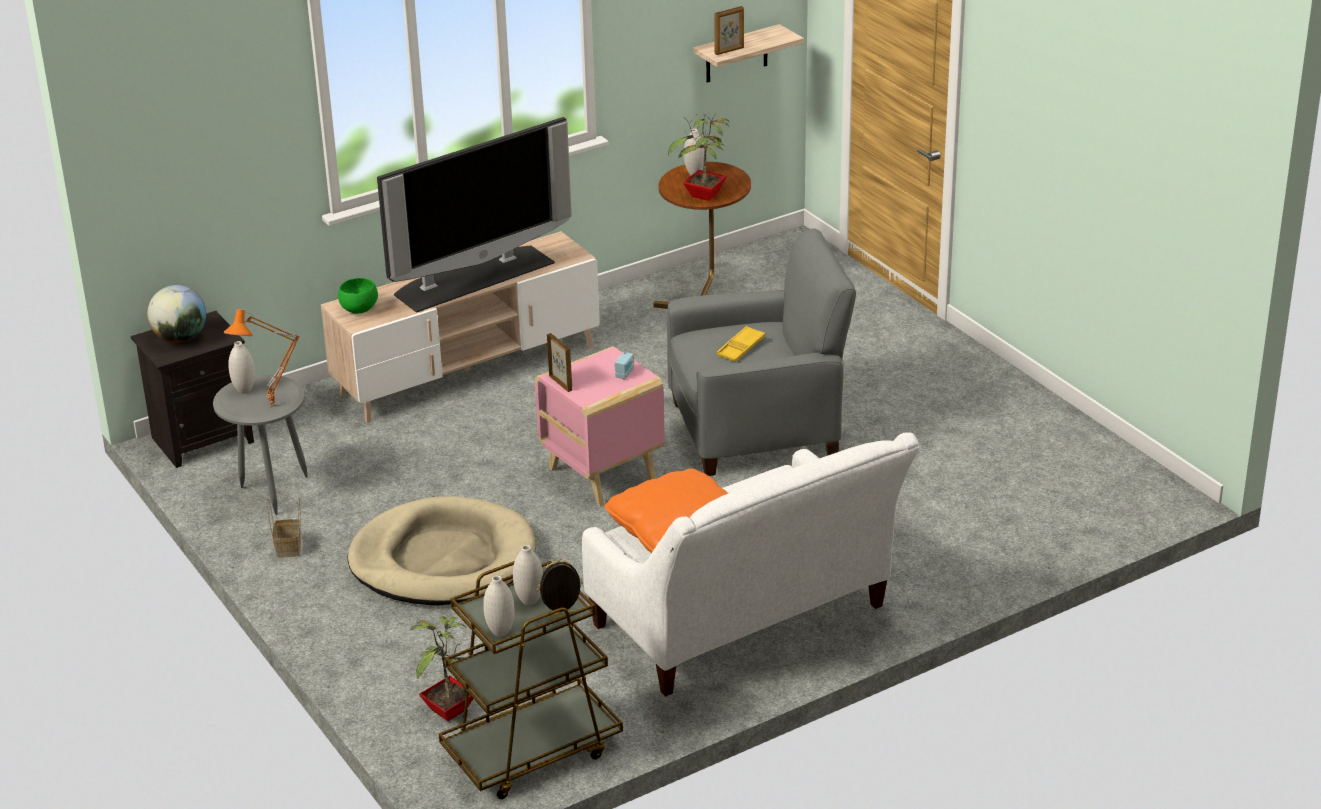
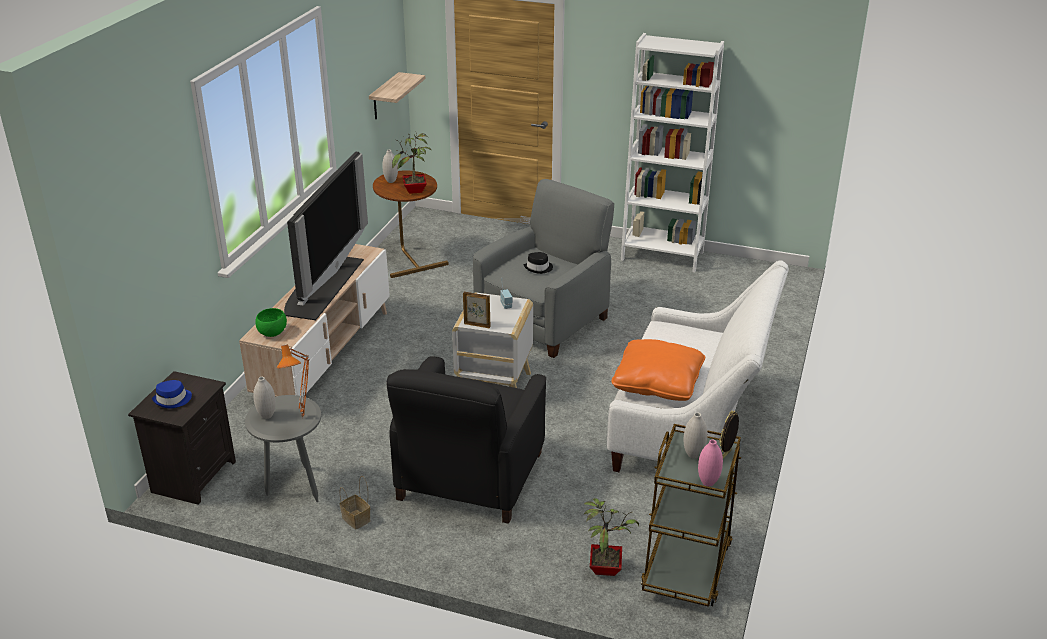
camera: 40 degrees left, 0 degrees up
globe [147,285,206,343] -> blue hat [152,380,192,408]
beige dog bed [347,496,536,605] -> black armchair [387,356,546,524]
white vase [483,576,514,637] -> pink vase [698,440,723,487]
pink side table [535,346,665,507] -> white side table [452,293,533,388]
picture frame [714,6,744,55] -> none
yellow tray [716,326,765,362] -> black hat [524,252,553,274]
none -> white bookcase [621,33,724,272]

